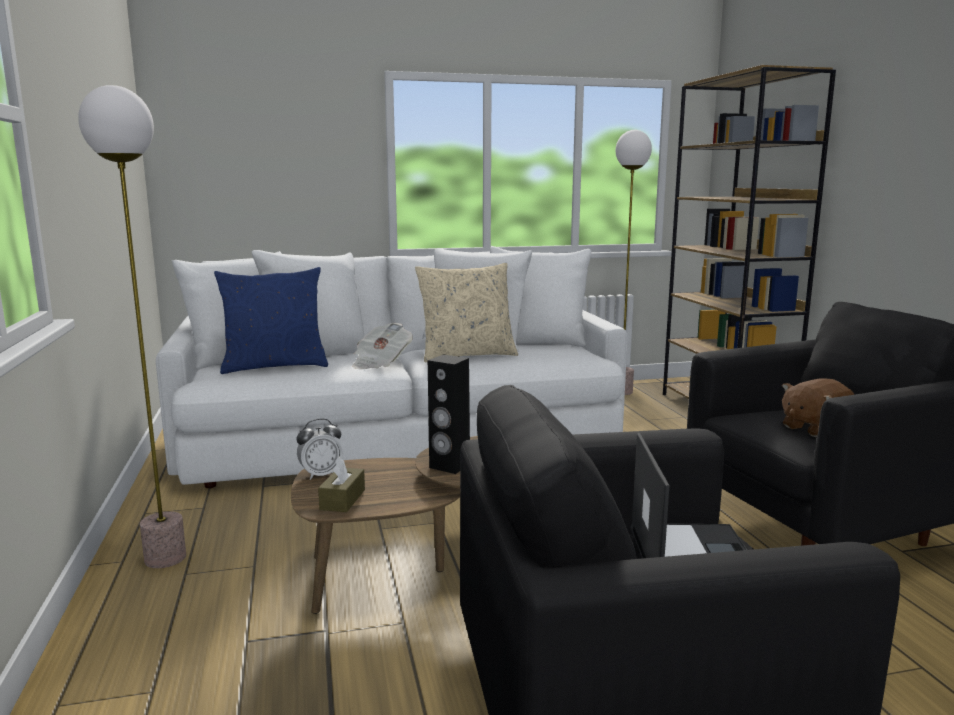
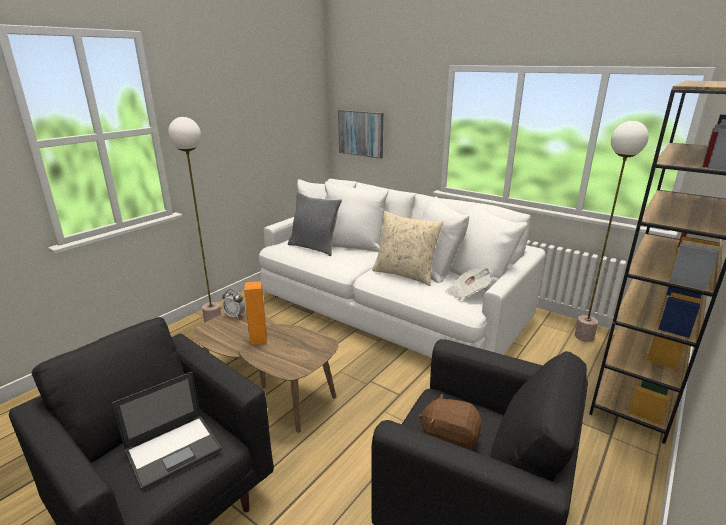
camera: 50 degrees right, 10 degrees up
blue pillow [214,267,328,374] -> grey pillow [288,192,342,256]
brown tissue box [318,457,365,512] -> none
newspaper [352,323,413,369] -> newspaper moved to [445,268,492,299]
black speaker [428,354,470,474] -> orange speaker [244,281,267,345]
none -> picture [338,110,383,159]

